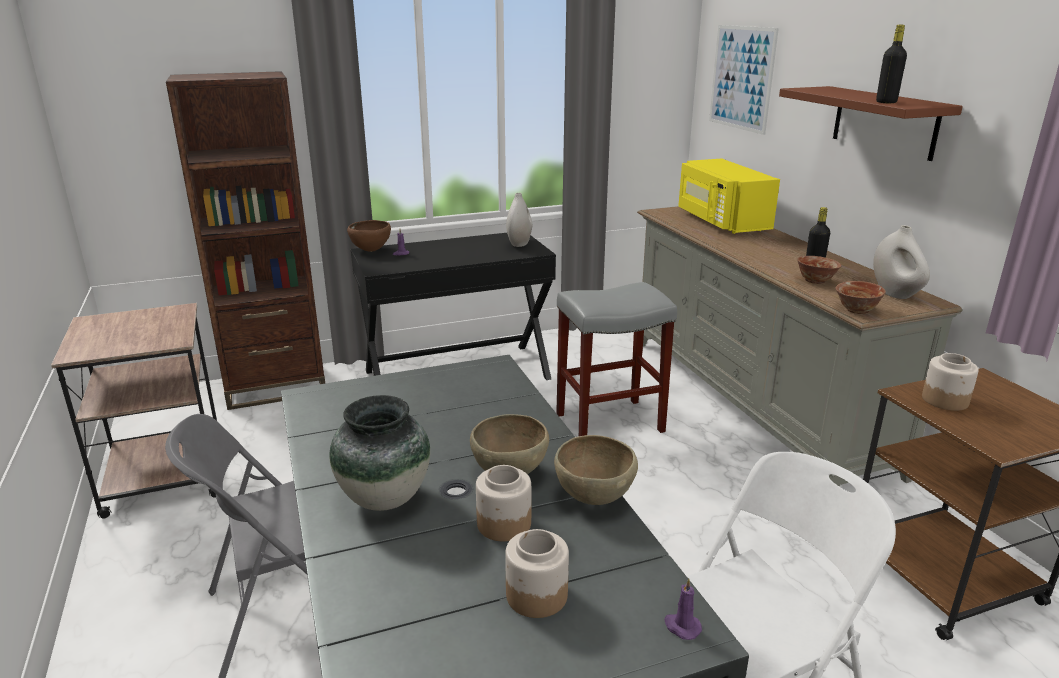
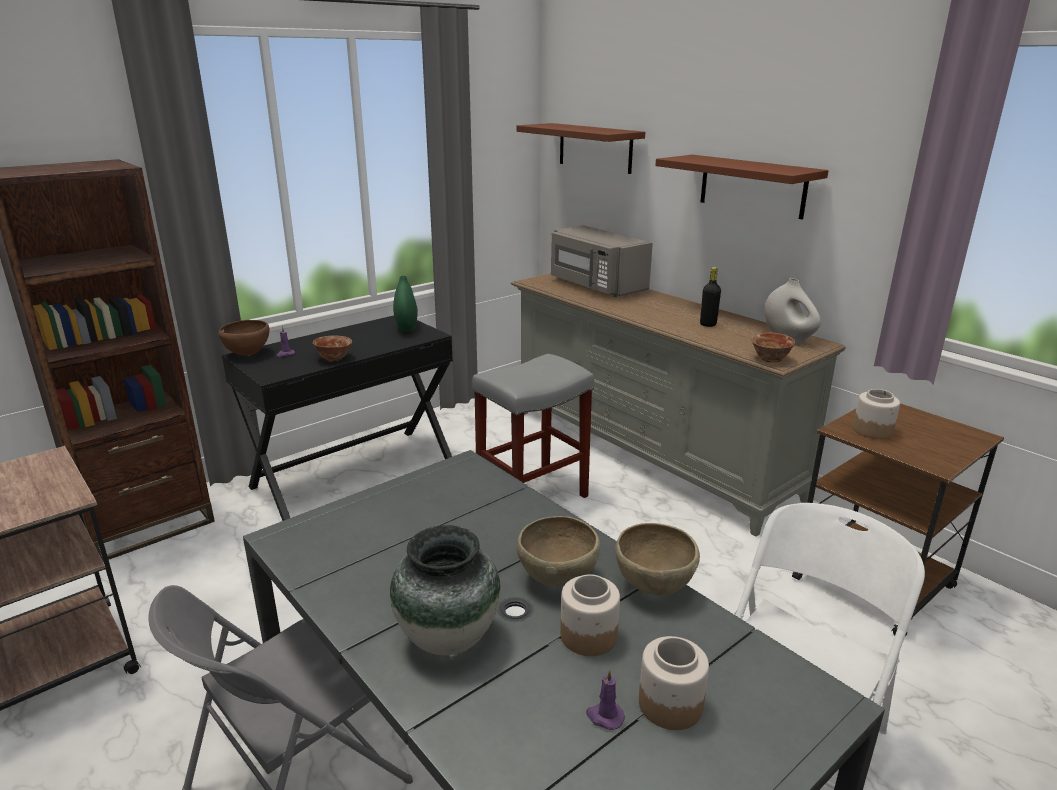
camera: 20 degrees left, 0 degrees up
white vase [506,193,532,247] -> green vase [393,276,418,332]
purple candle [664,578,702,640] -> purple candle moved to [586,669,625,730]
yellow microwave [678,159,780,234] -> grey microwave [551,225,653,297]
picture [709,25,779,135] -> brown shelf [516,123,645,174]
bowl [797,256,842,284] -> bowl moved to [313,335,352,362]
black bottle [876,25,907,103] -> none

